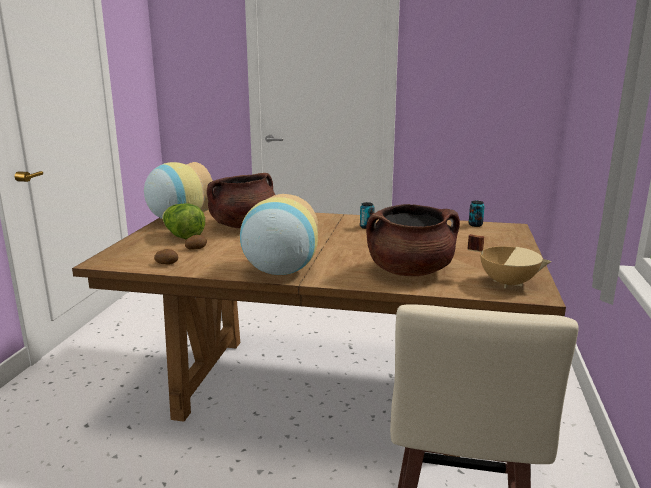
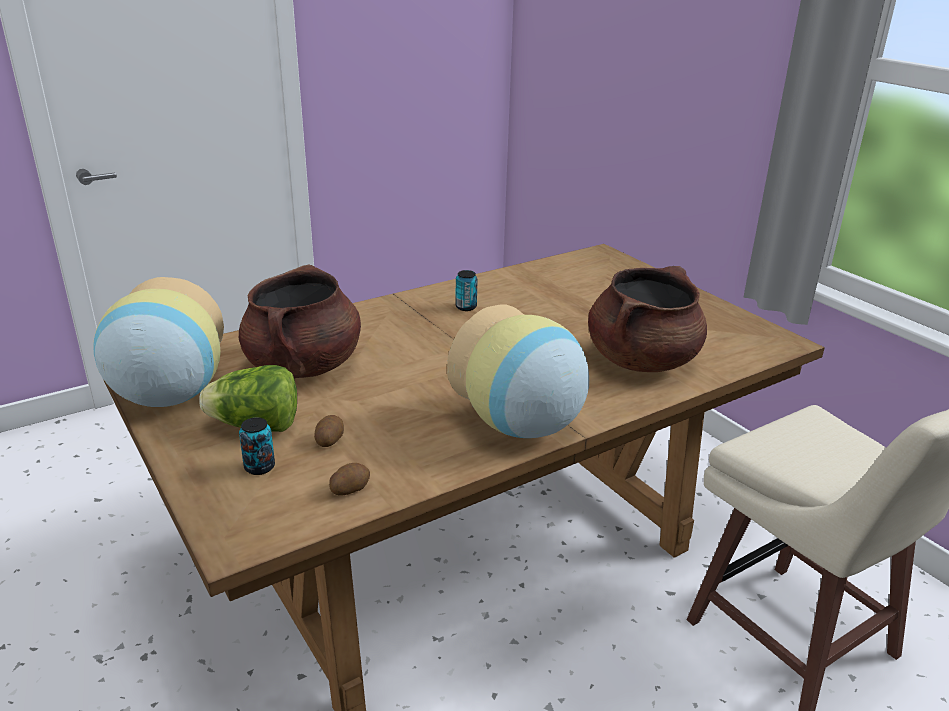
camera: 45 degrees left, 10 degrees up
beige cooking pot [467,234,551,288] -> none
can [469,201,485,227] -> can moved to [239,417,275,475]

